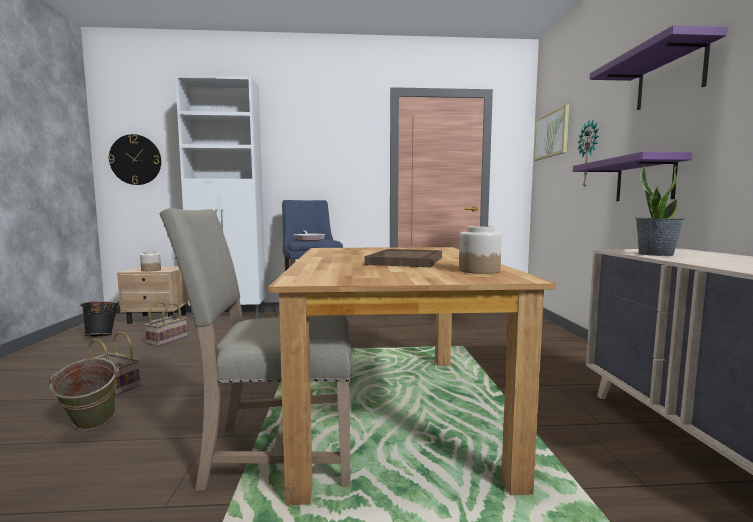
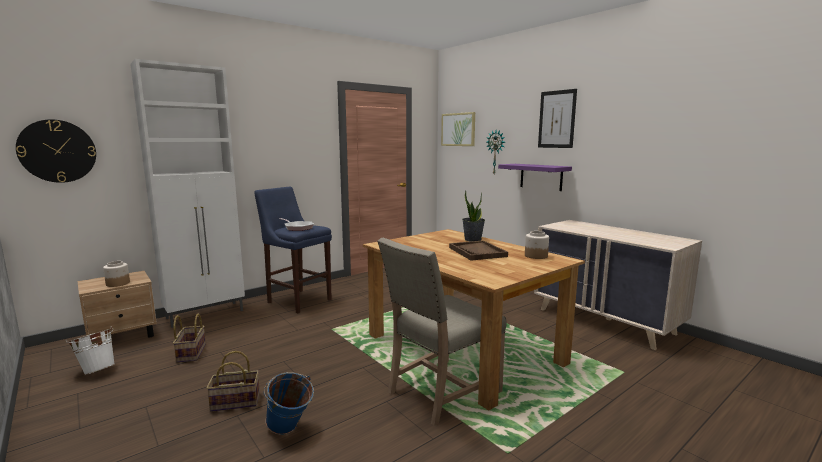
camera: 35 degrees left, 5 degrees up
green bucket [48,358,119,430] -> blue bucket [264,372,314,435]
black bucket [79,301,119,337] -> white bucket [66,327,115,375]
purple shelf [589,25,728,110] -> picture [538,89,577,148]
potted plant [635,165,684,256] -> potted plant moved to [462,190,485,241]

